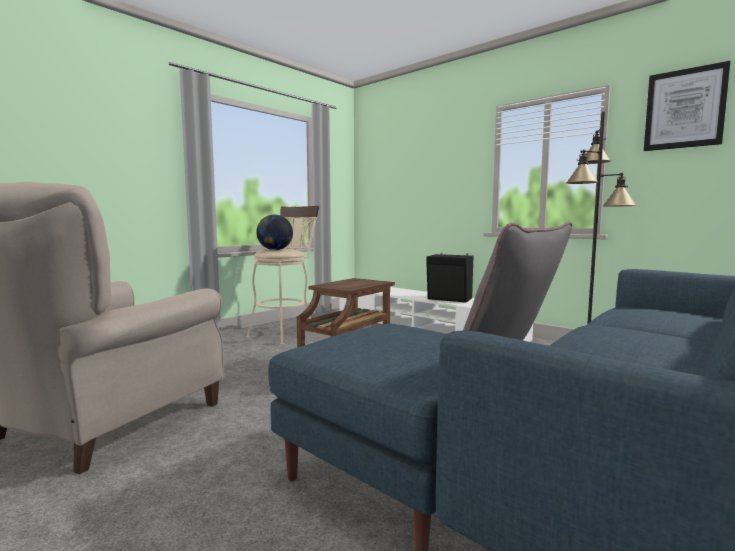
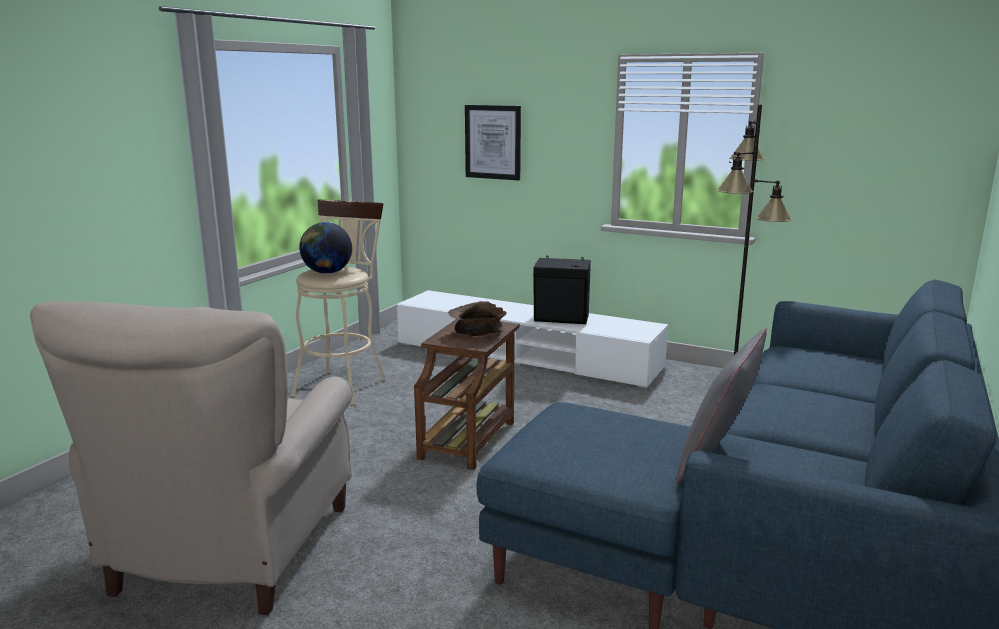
camera: 15 degrees left, 10 degrees up
picture [644,61,731,151] -> picture moved to [465,105,521,180]
none -> brown bowl [448,301,507,336]

